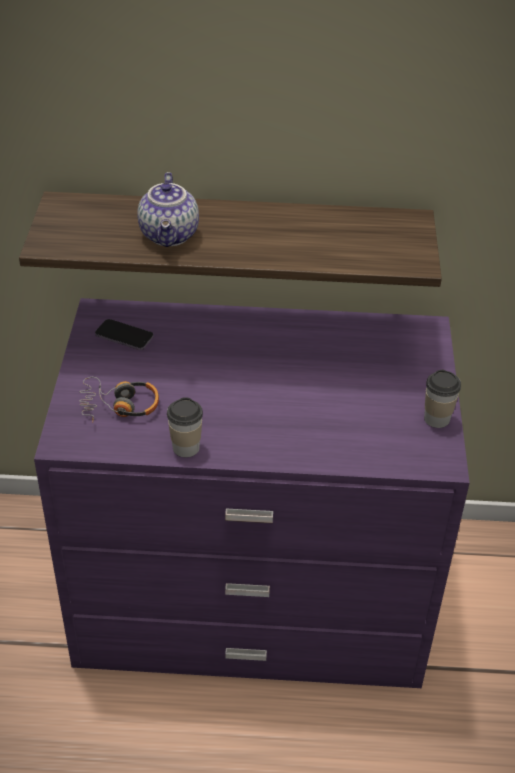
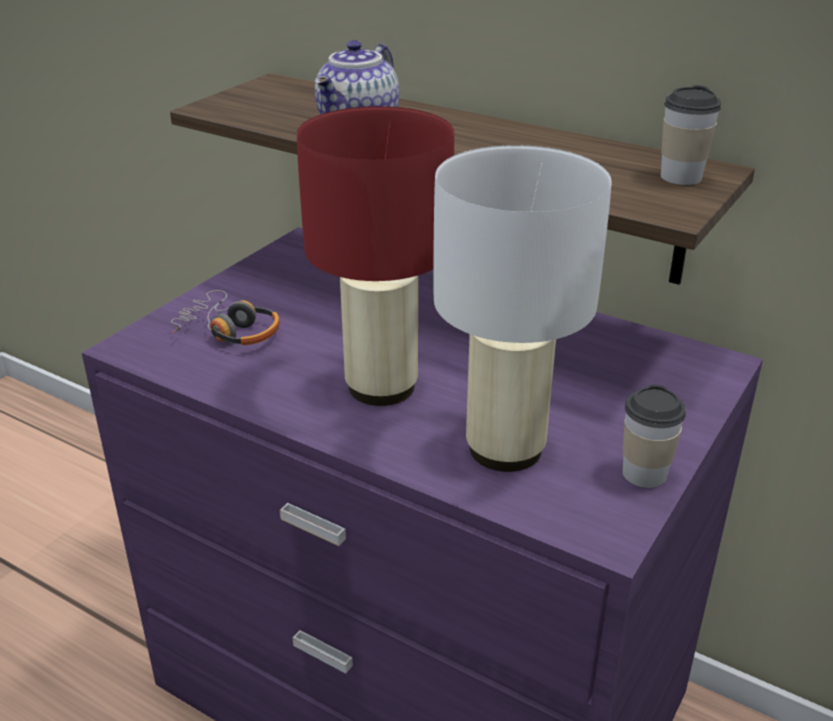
camera: 30 degrees right, 10 degrees down
phone [95,319,154,350] -> none
cup [167,397,203,457] -> cup moved to [661,85,721,185]
none -> red table lamp [297,106,454,406]
none -> white table lamp [433,145,612,472]

